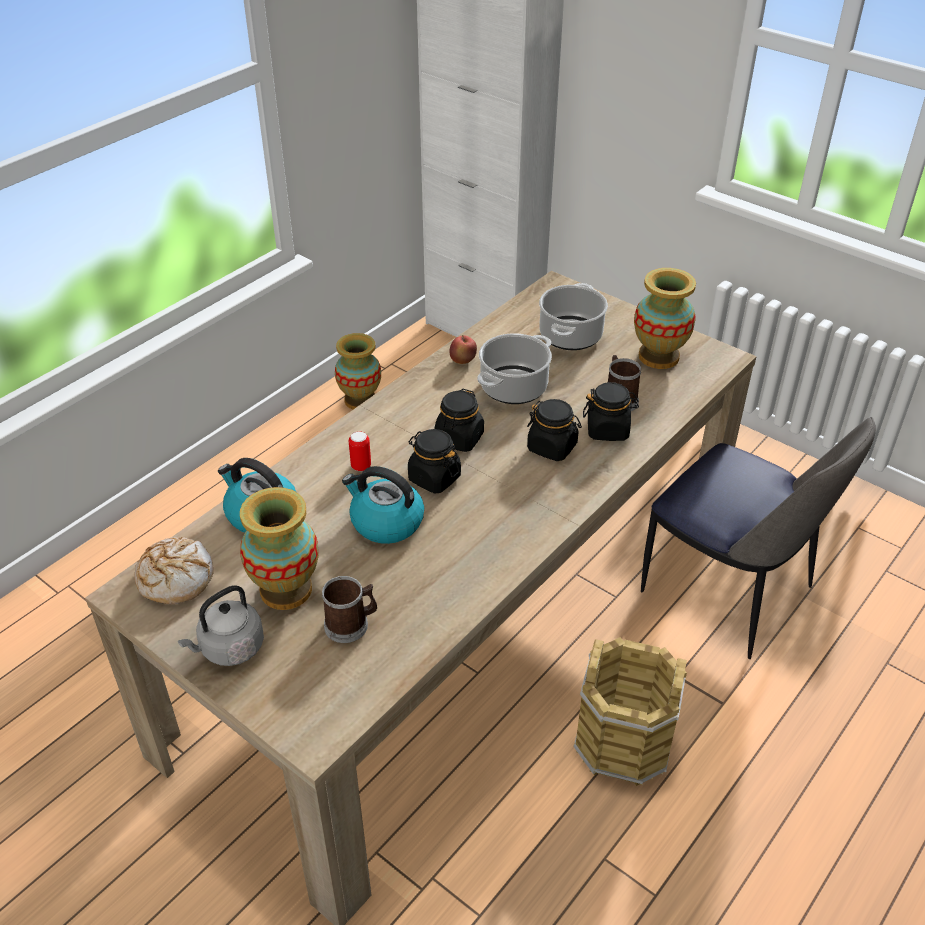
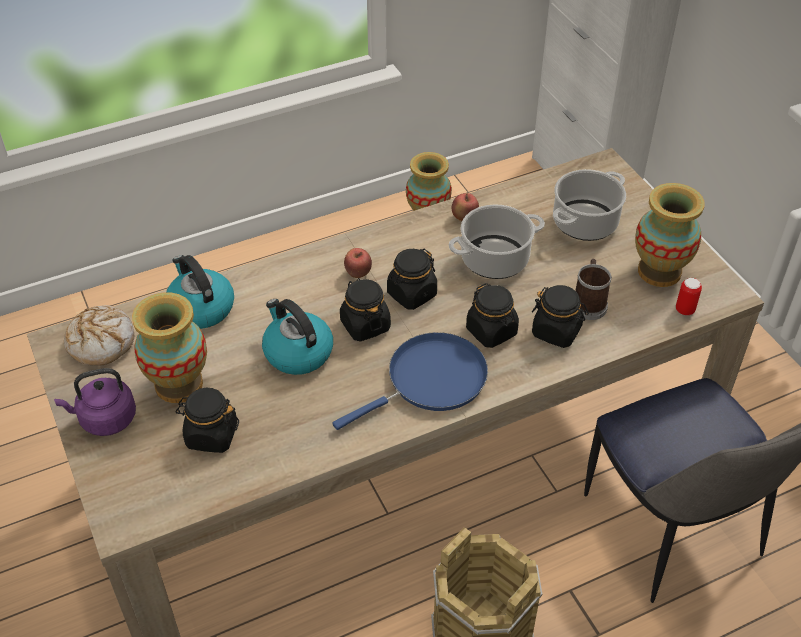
camera: 25 degrees right, 5 degrees up
grey kettle [178,585,264,666] -> purple kettle [54,368,136,436]
mug [322,576,377,643] -> black jar [175,388,239,453]
can [349,431,371,471] -> can moved to [676,278,702,316]
none -> blue frying pan [332,332,488,430]
none -> apple [344,248,372,278]

